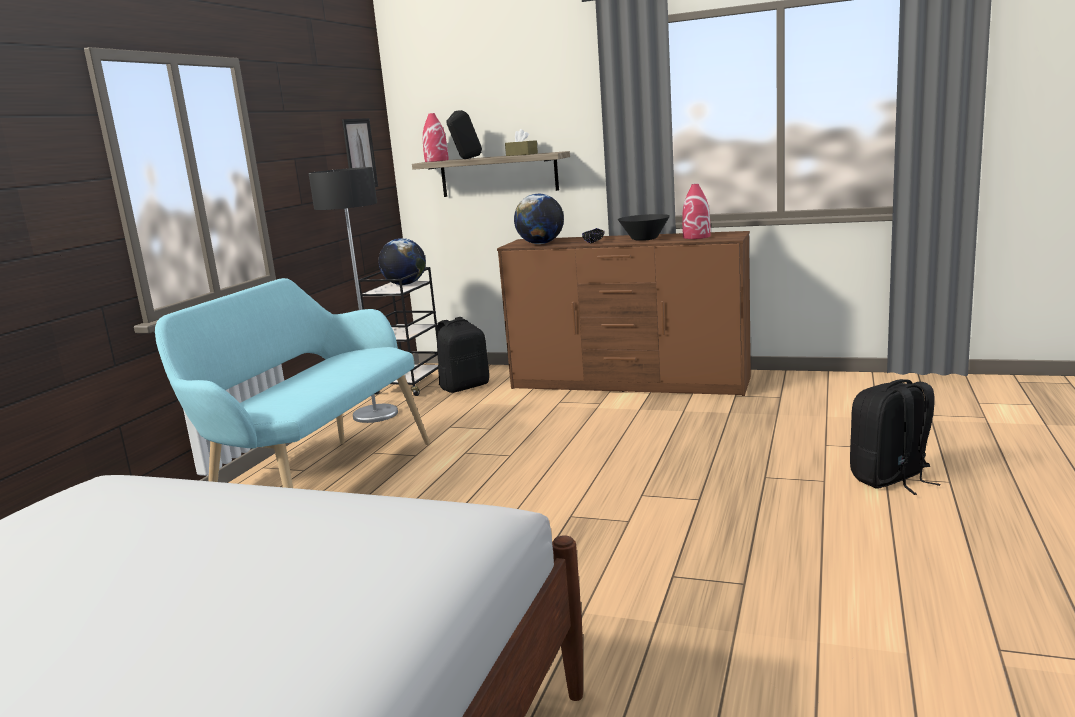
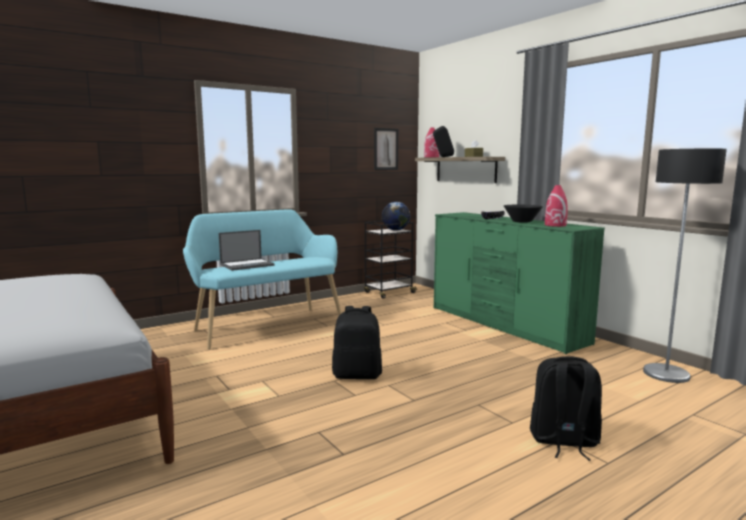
camera: 35 degrees right, 5 degrees down
floor lamp [309,167,398,423] -> floor lamp moved to [643,149,727,383]
black backpack [437,317,489,393] -> black backpack moved to [332,306,382,379]
brown dresser [497,231,751,396] -> green dresser [434,212,605,354]
globe [514,194,564,244] -> none
none -> laptop [219,230,275,271]

